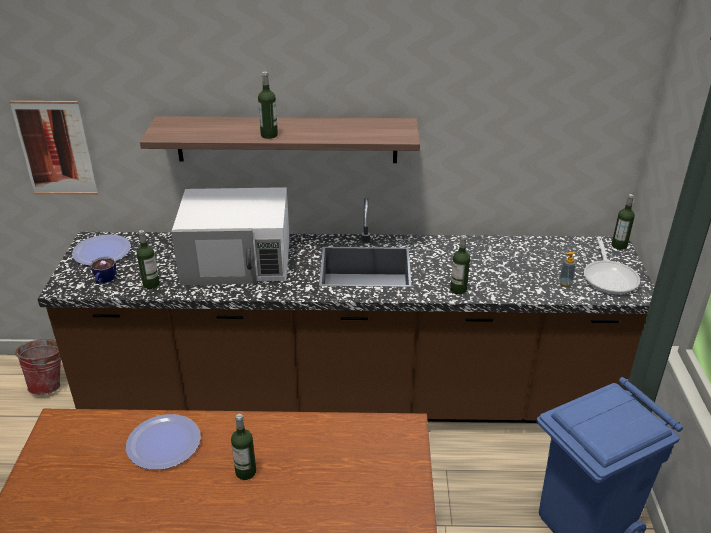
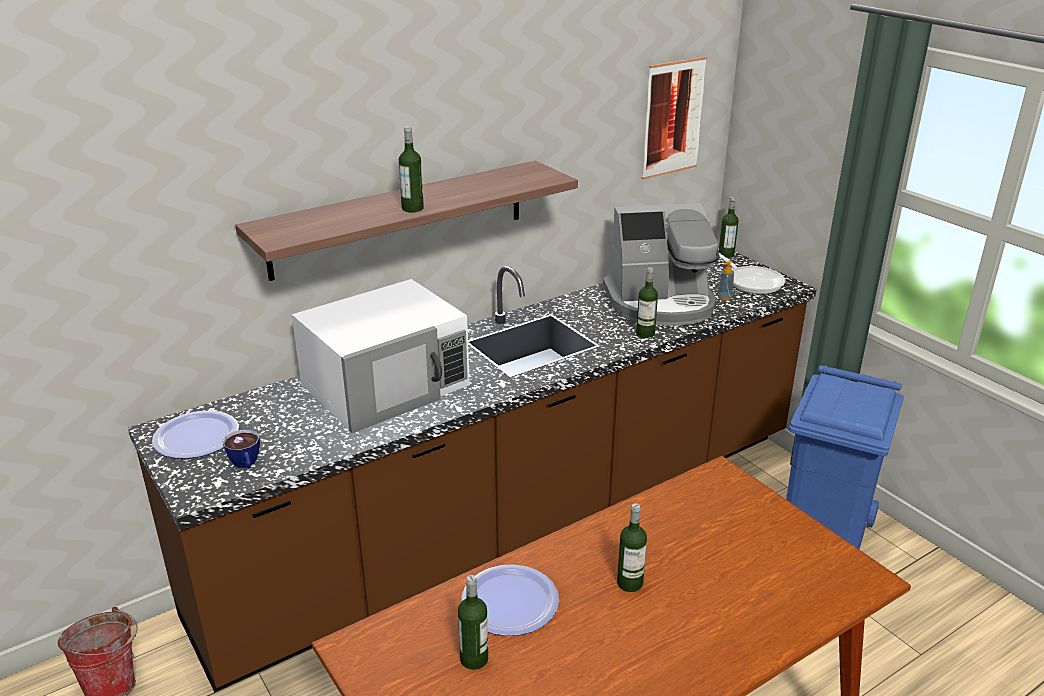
camera: 35 degrees left, 5 degrees down
picture [9,101,98,195] -> picture moved to [642,56,707,180]
bottle [137,230,160,289] -> bottle moved to [458,575,488,670]
none -> coffee machine [603,203,720,326]

